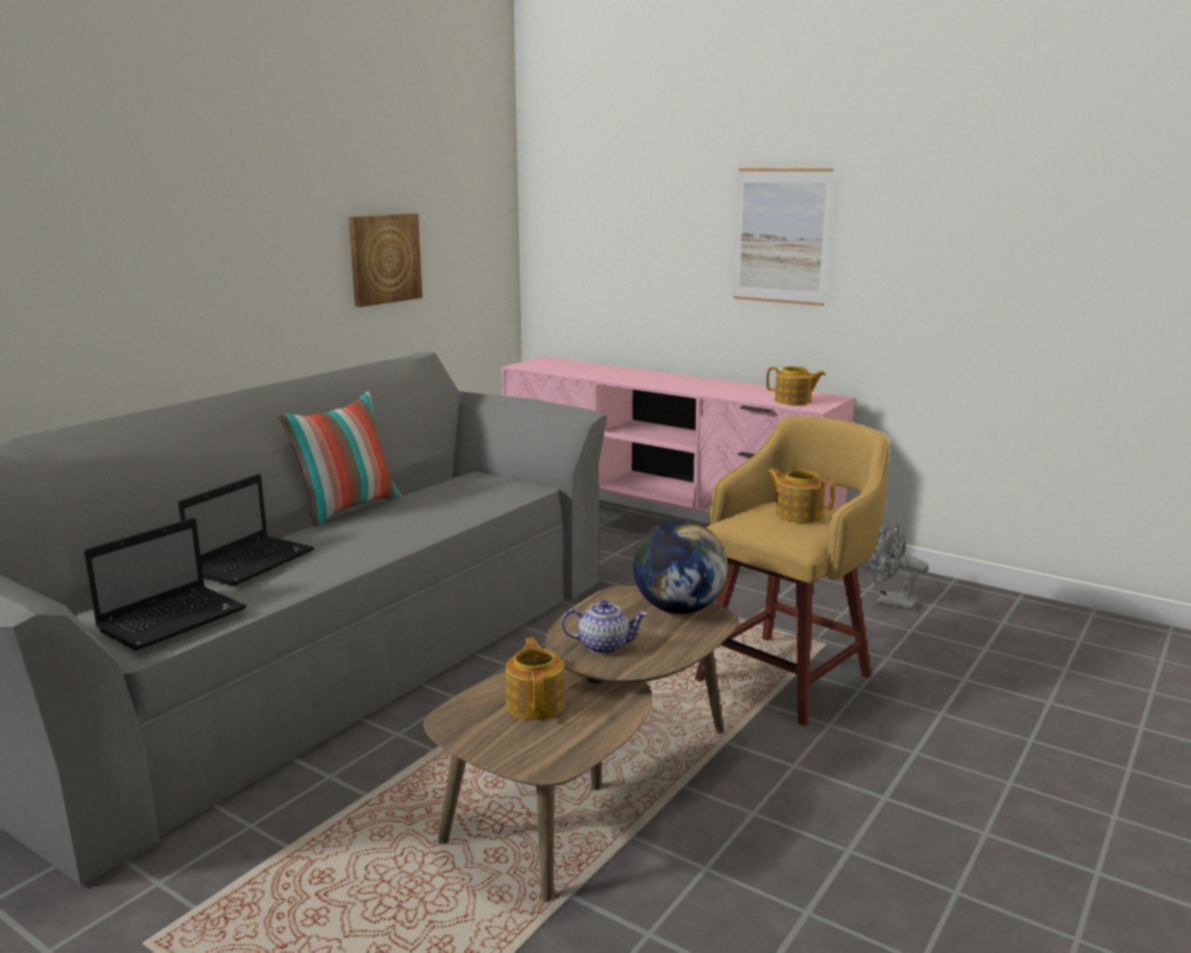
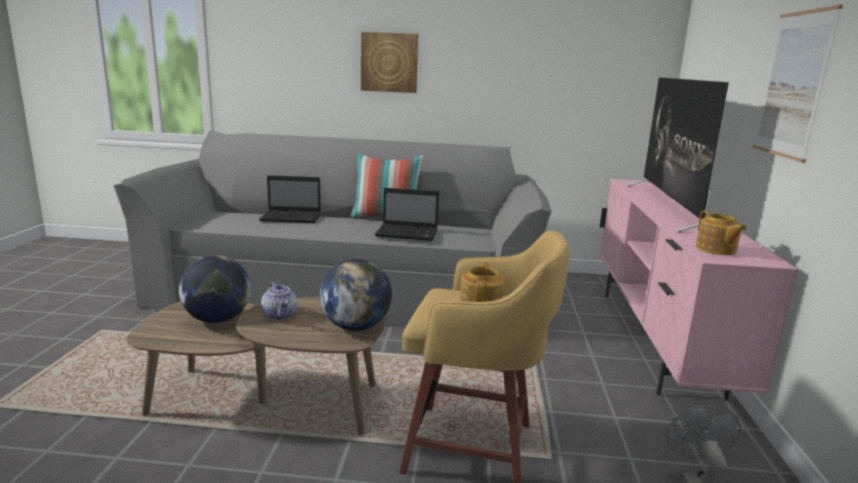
camera: 60 degrees right, 0 degrees up
laptop [84,518,246,651] -> laptop moved to [375,188,439,241]
picture [349,213,422,307] -> picture moved to [361,32,418,93]
teapot [505,638,565,720] -> globe [179,255,251,323]
none -> television [627,77,729,232]

